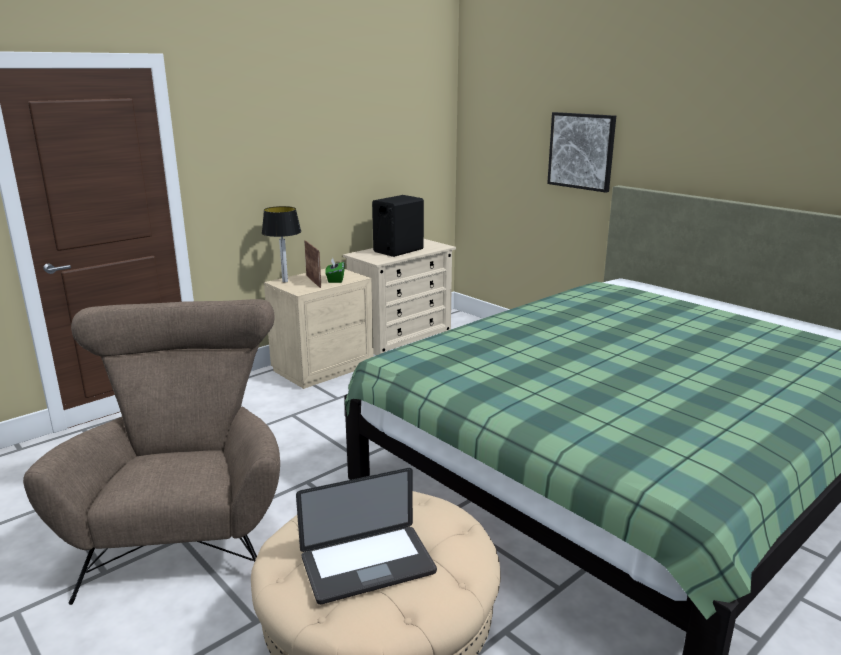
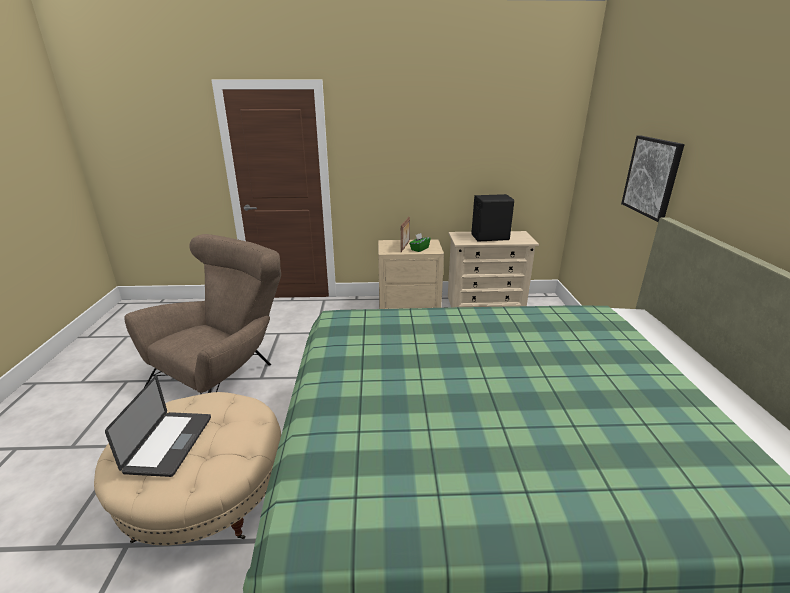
camera: 40 degrees right, 5 degrees up
table lamp [262,206,301,283] -> none
laptop [296,468,437,604] -> laptop turned 105 degrees counterclockwise [105,375,211,477]

